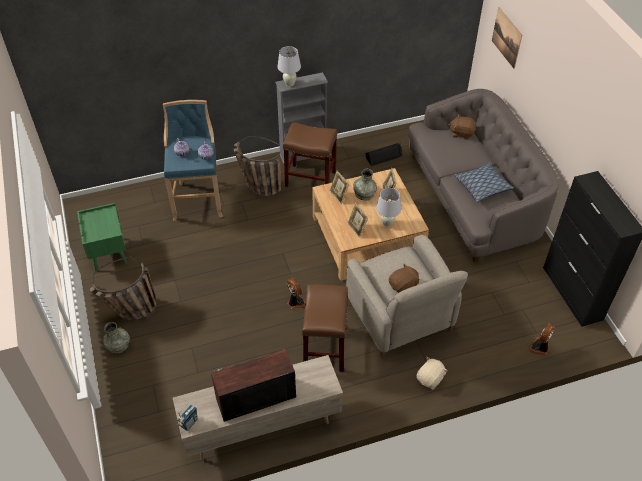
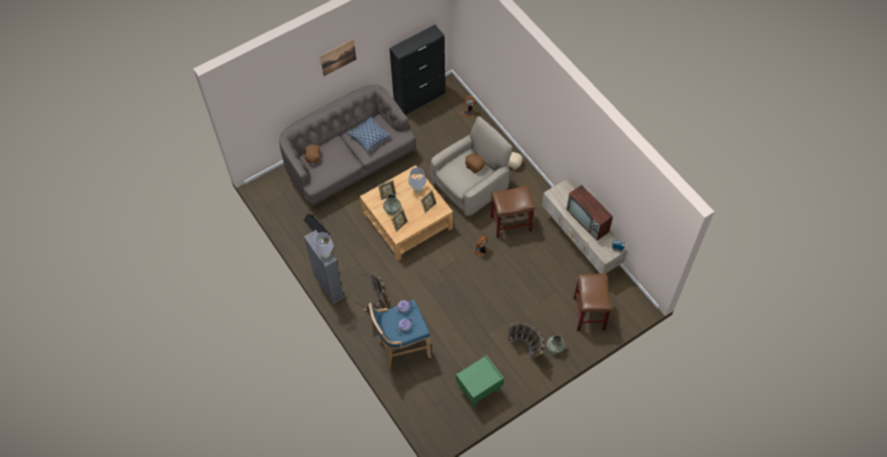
camera: 105 degrees left, 10 degrees up
brown stool [283,122,337,187] -> brown stool moved to [573,274,611,331]
picture [492,7,522,69] -> picture moved to [320,39,356,76]

